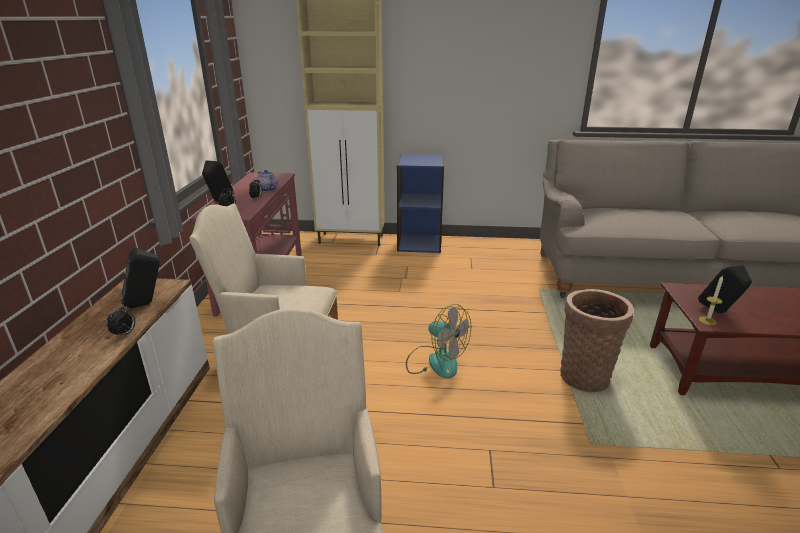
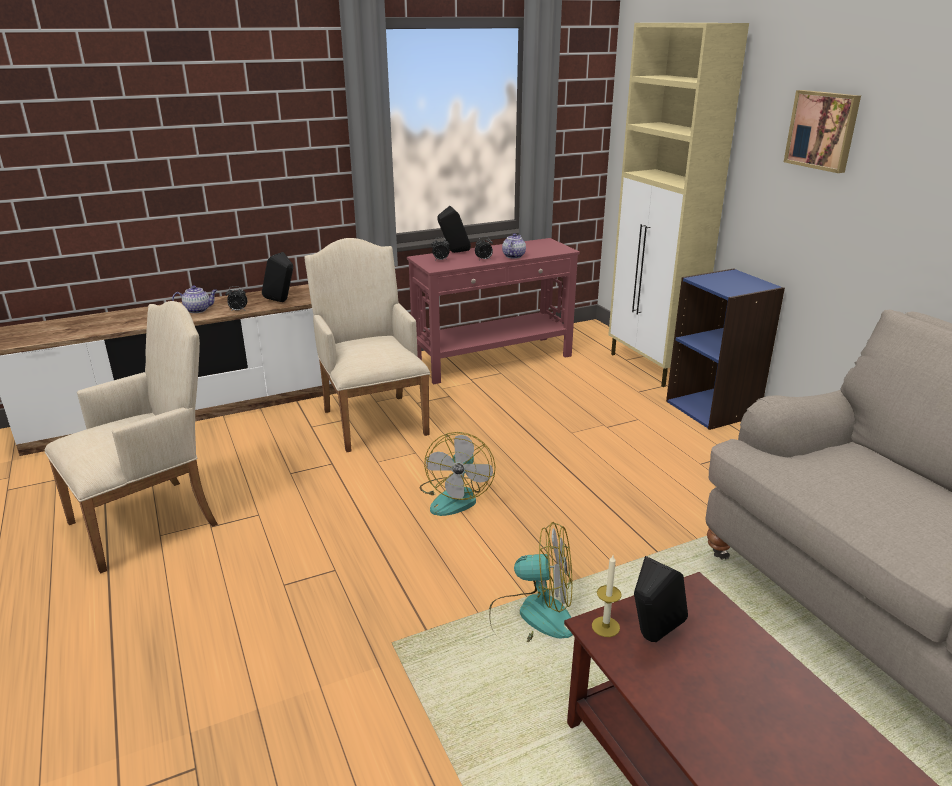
camera: 60 degrees right, 0 degrees up
basket [560,289,634,392] -> fan [489,522,573,642]
none -> teapot [172,286,217,313]
none -> picture [784,90,861,173]

